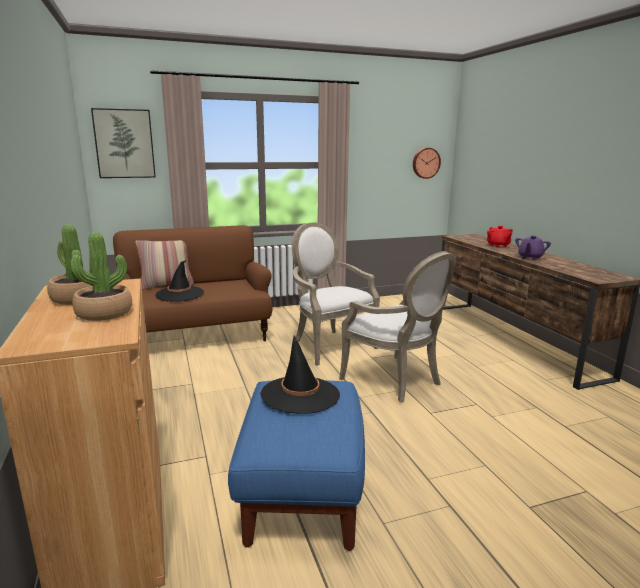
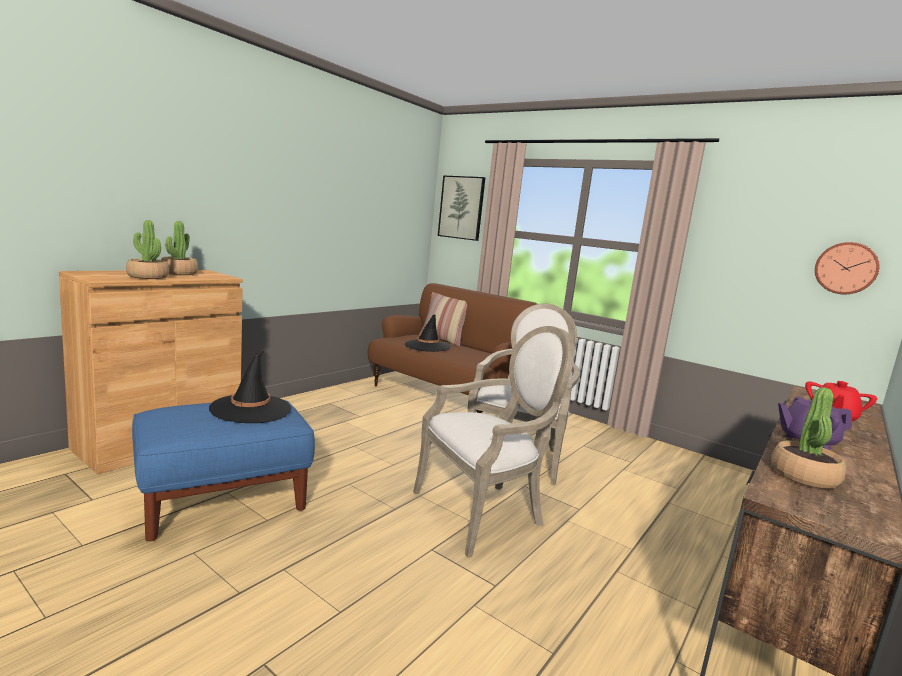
camera: 55 degrees right, 5 degrees down
armchair [339,251,456,403] -> armchair turned 135 degrees counterclockwise [413,326,574,557]
none -> potted plant [771,387,846,489]

